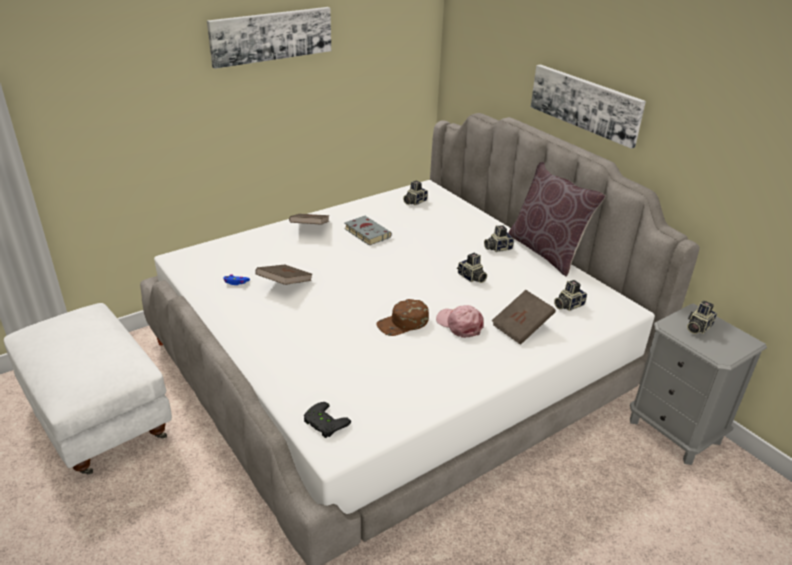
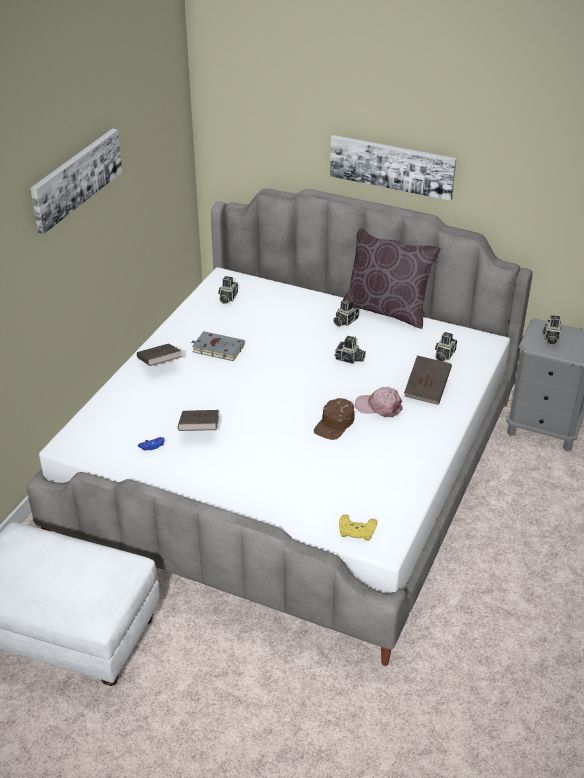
camera: 30 degrees left, 5 degrees up
black game controller [304,402,351,438] -> yellow game controller [339,515,377,541]

